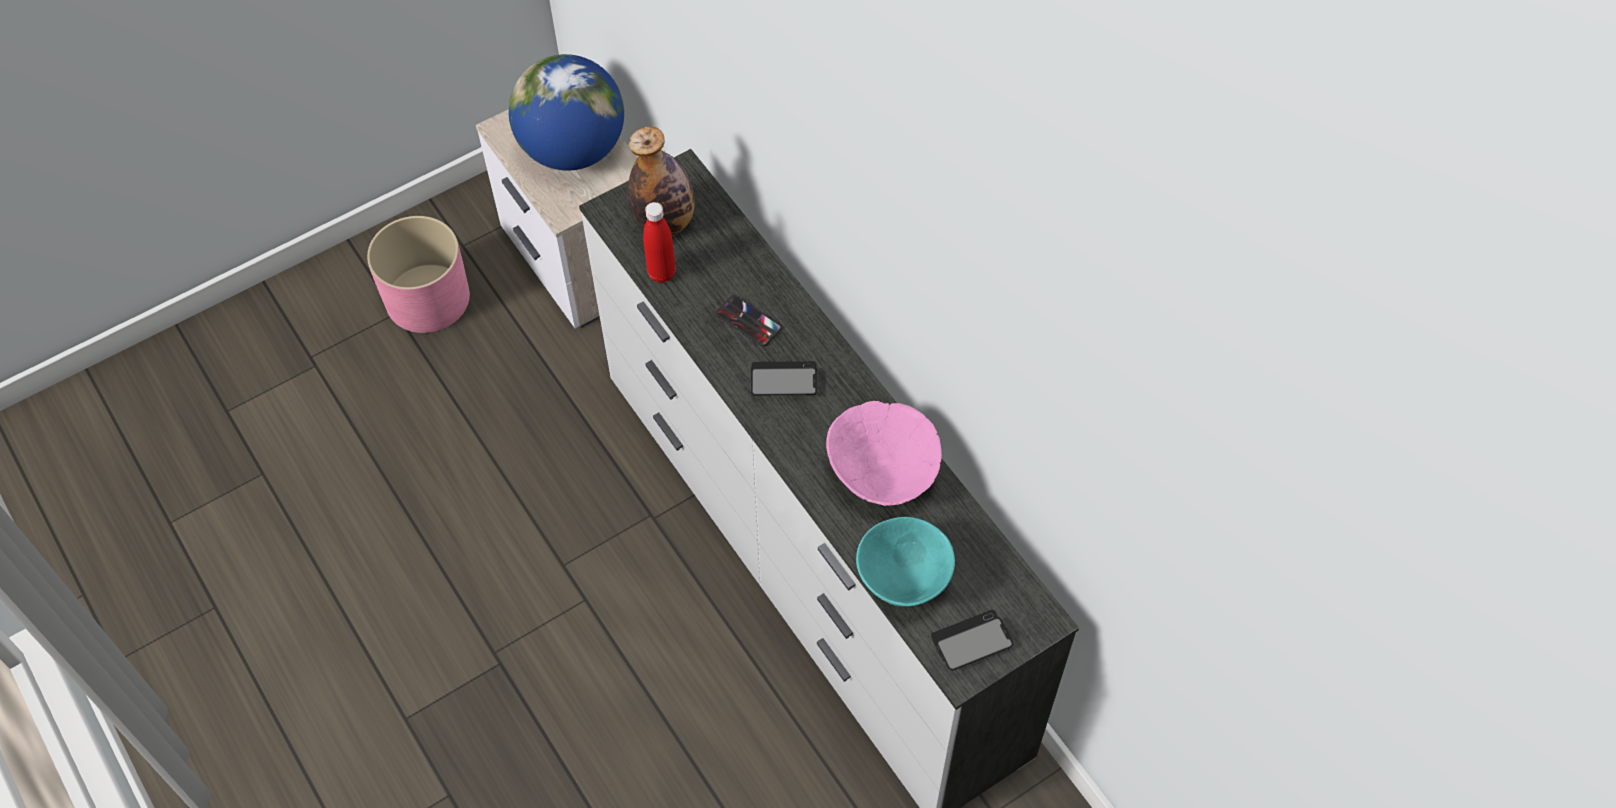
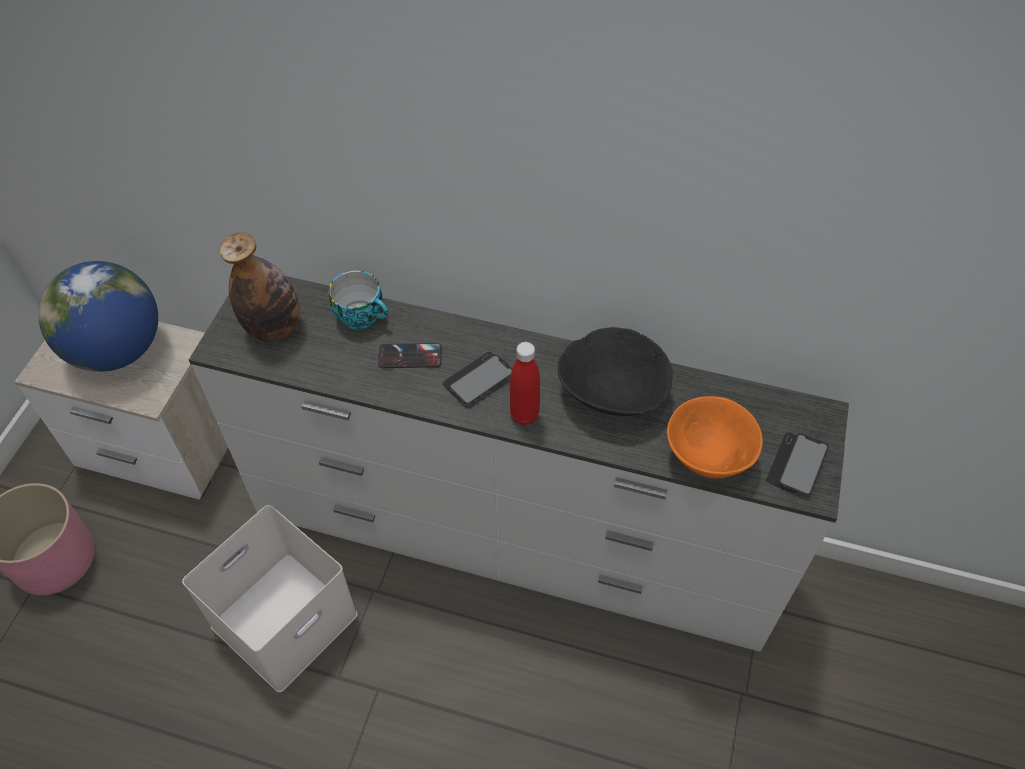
camera: 40 degrees left, 5 degrees down
red bottle [643,202,676,283] -> red bottle moved to [510,342,540,425]
pink bowl [826,401,942,506] -> black bowl [558,327,673,416]
turquoise bowl [856,517,955,607] -> orange bowl [667,396,763,479]
none -> white storage box [182,505,358,692]
none -> cup [328,270,388,330]

